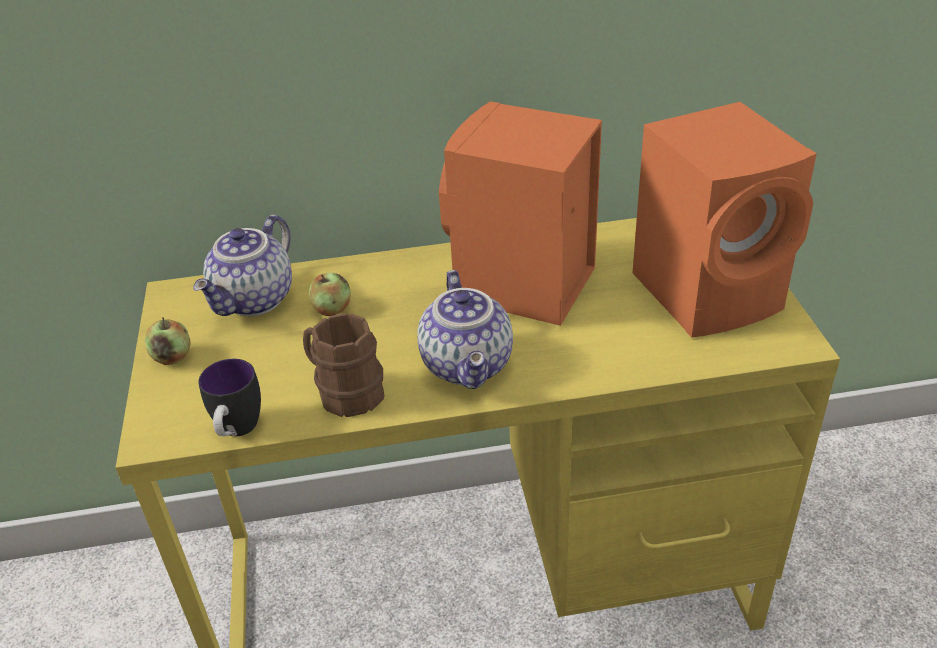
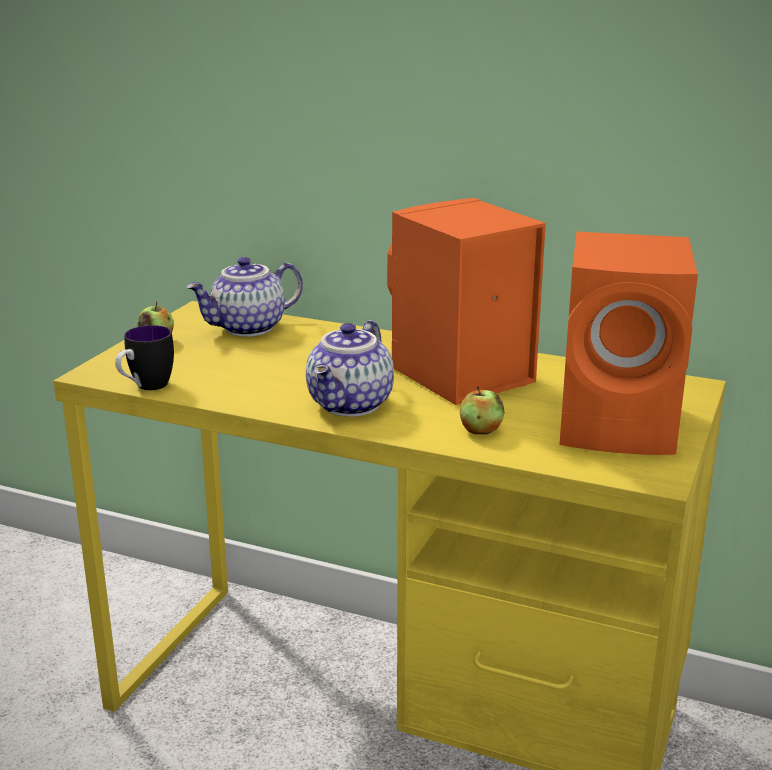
camera: 30 degrees right, 15 degrees down
brown mug [303,313,384,417] -> none
apple [309,273,351,316] -> apple moved to [460,386,504,434]

